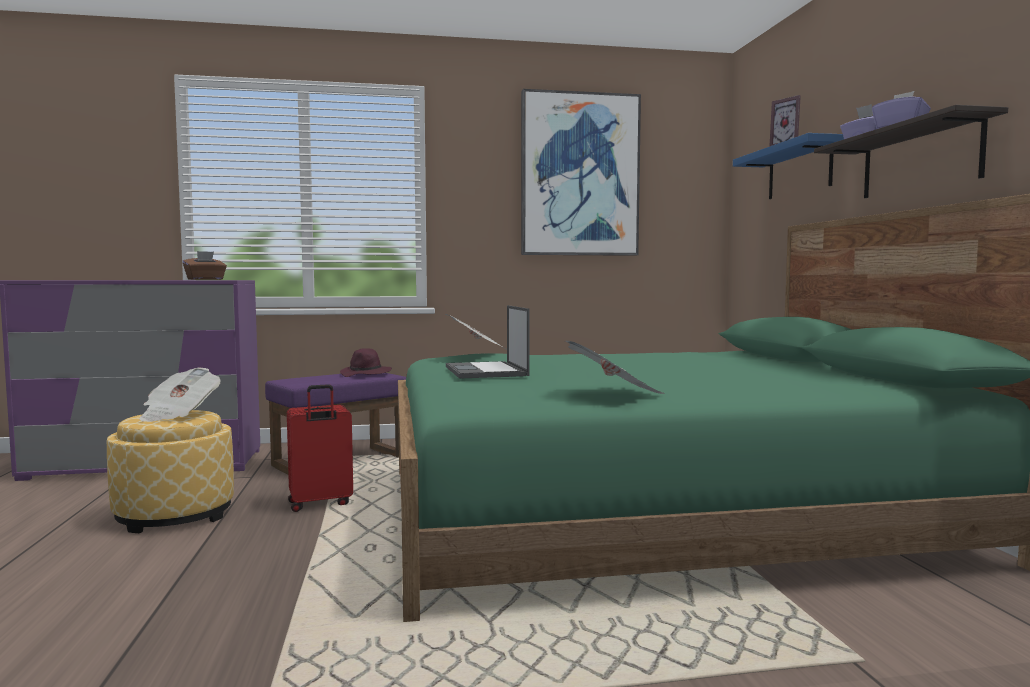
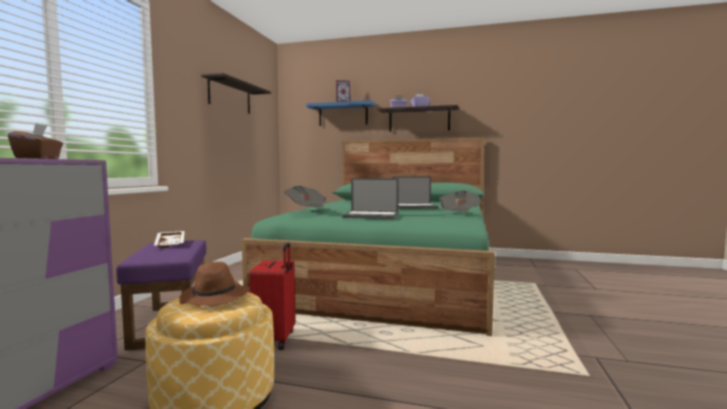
camera: 65 degrees left, 0 degrees up
newspaper [139,368,221,422] -> brown hat [179,262,250,306]
purple hat [340,348,392,377] -> white tray [154,231,185,248]
picture [521,89,641,256] -> shelf [201,73,271,114]
none -> laptop [392,176,438,209]

